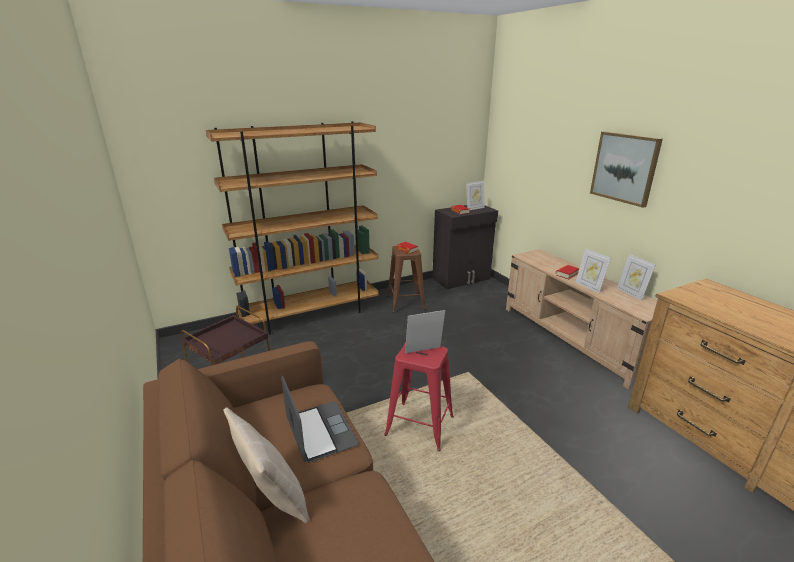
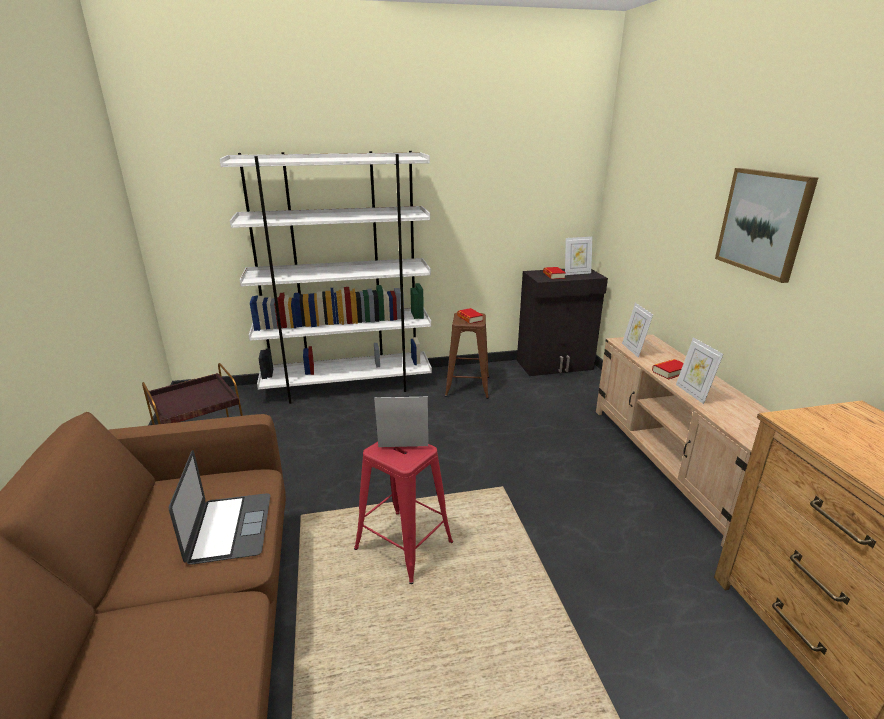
camera: 15 degrees right, 0 degrees up
brown bookcase [206,121,379,335] -> white bookcase [219,151,432,404]
beige pillow [223,407,310,523] -> none
picture frame [617,254,656,301] -> picture frame moved to [622,303,653,358]

